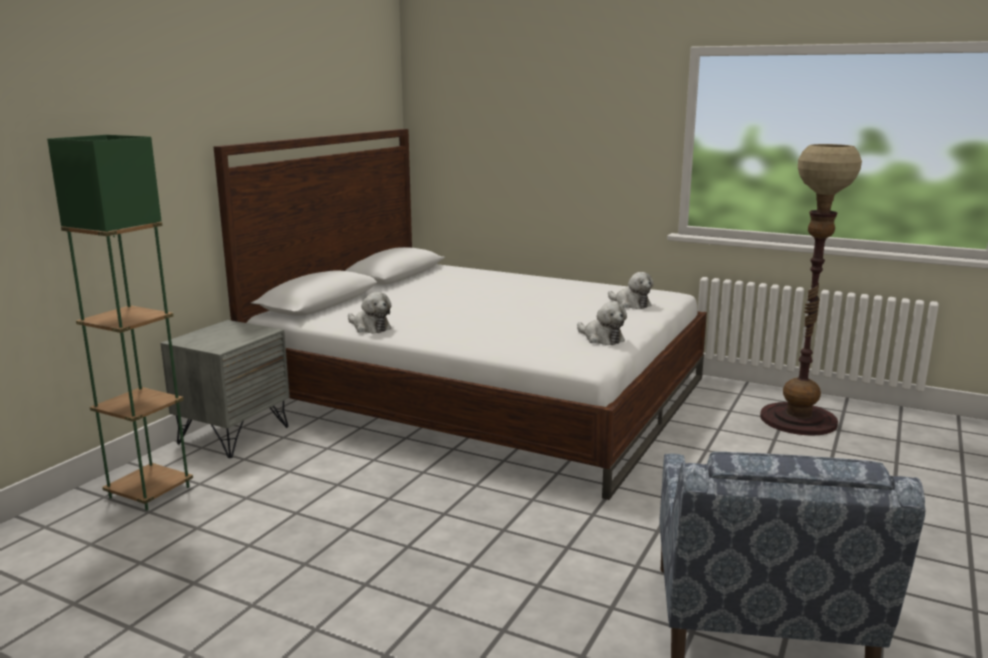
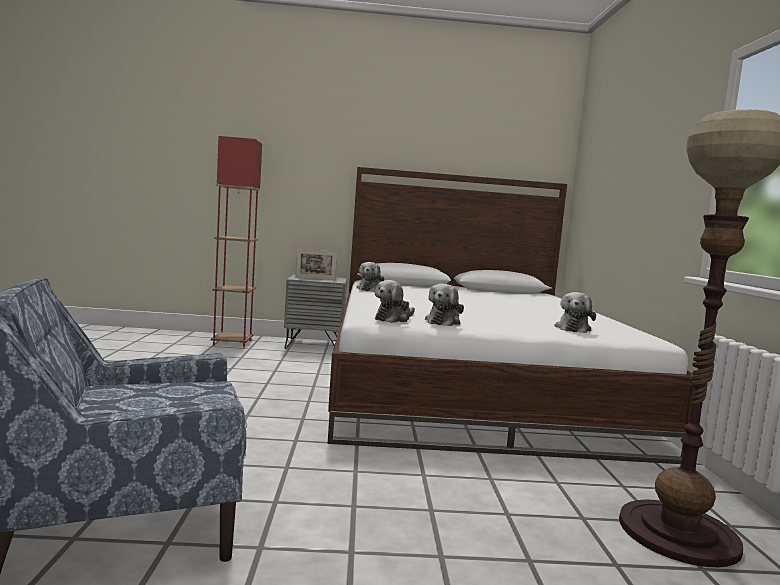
camera: 60 degrees right, 10 degrees down
green floor lamp [47,135,193,511] -> red floor lamp [211,136,262,348]
none -> picture frame [295,249,337,280]
none -> plush toy [375,280,415,323]

